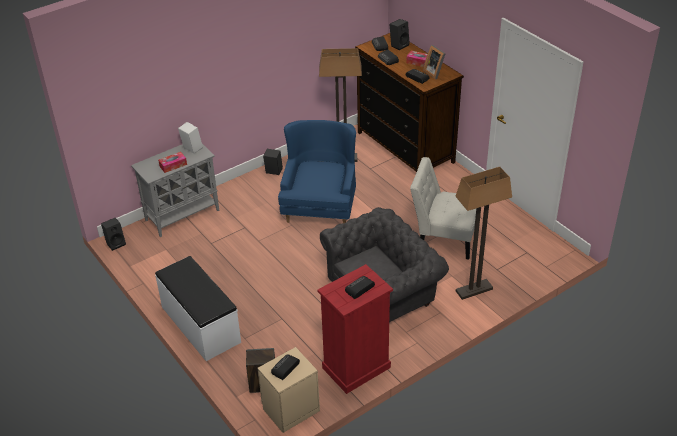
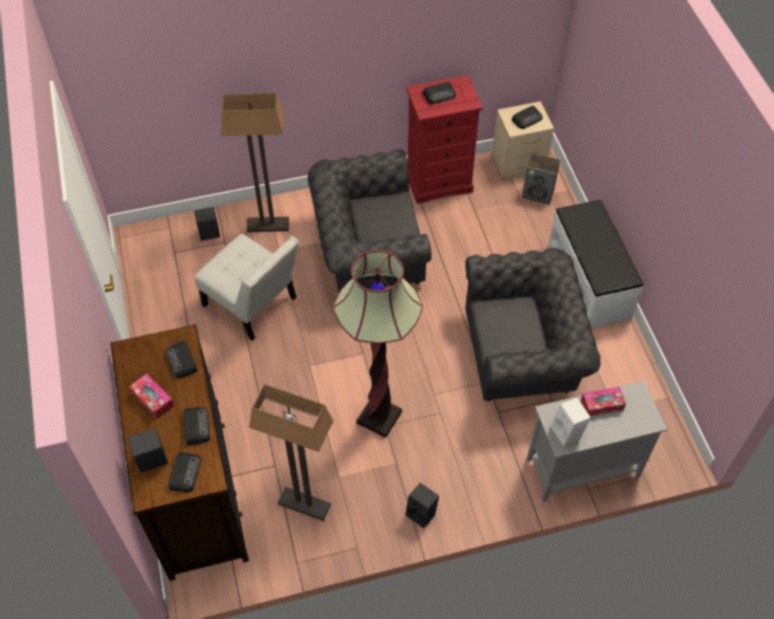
camera: 160 degrees left, 15 degrees up
black speaker [101,218,126,251] -> black speaker moved to [194,207,220,241]
blue armchair [278,120,356,223] -> floor lamp [333,250,423,438]
picture frame [423,45,446,79] -> none
none -> grey armchair [465,248,601,402]

